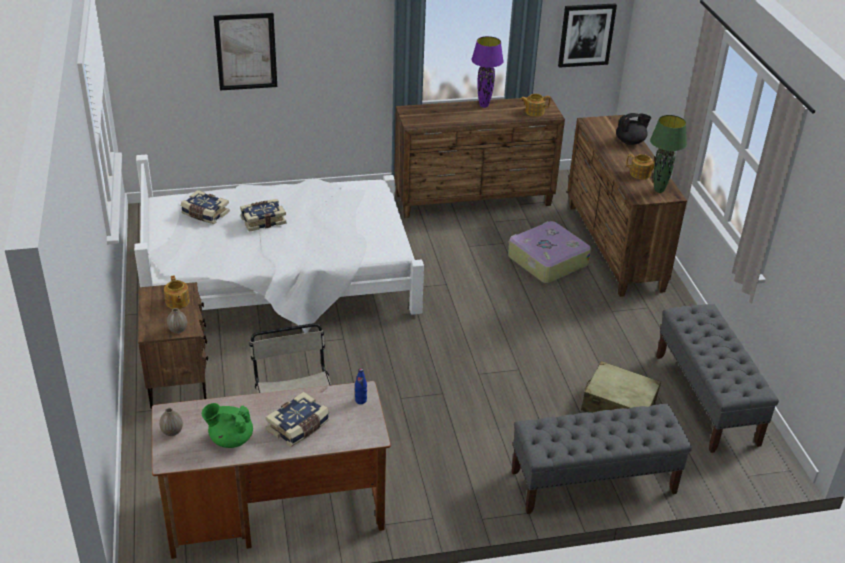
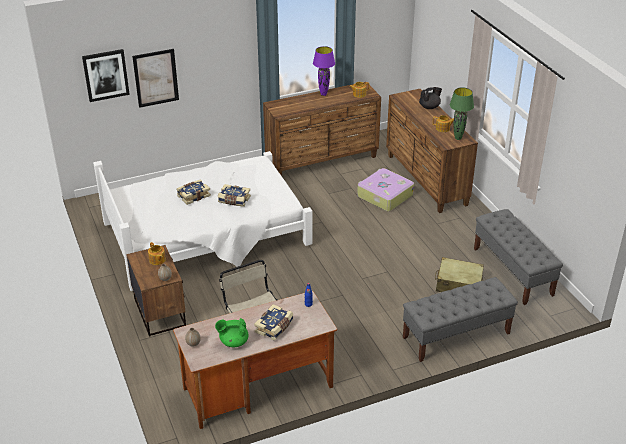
camera: 10 degrees left, 0 degrees up
book [181,190,230,224] -> book moved to [218,184,251,207]
picture [558,3,617,68] -> picture moved to [82,49,130,102]

